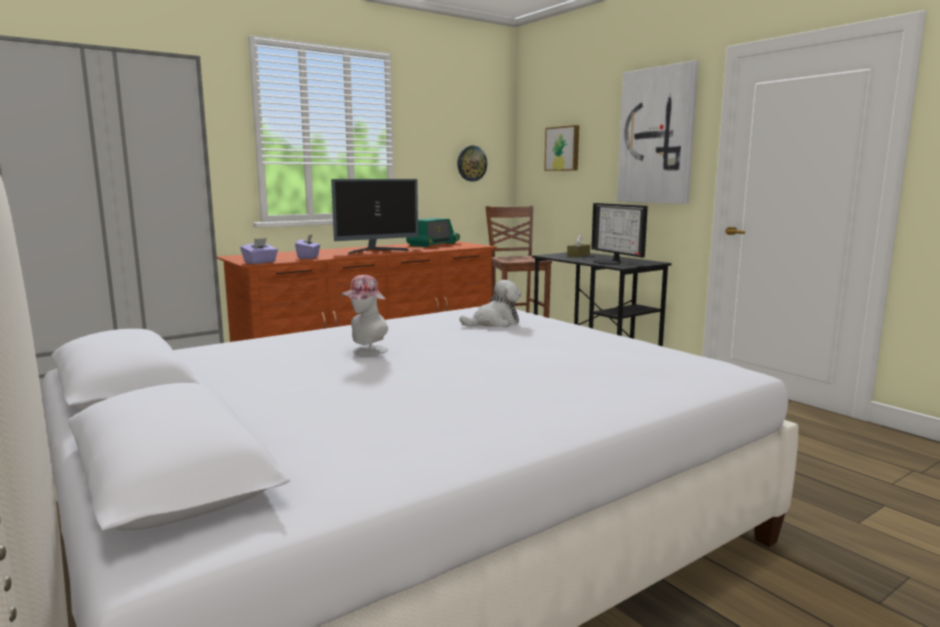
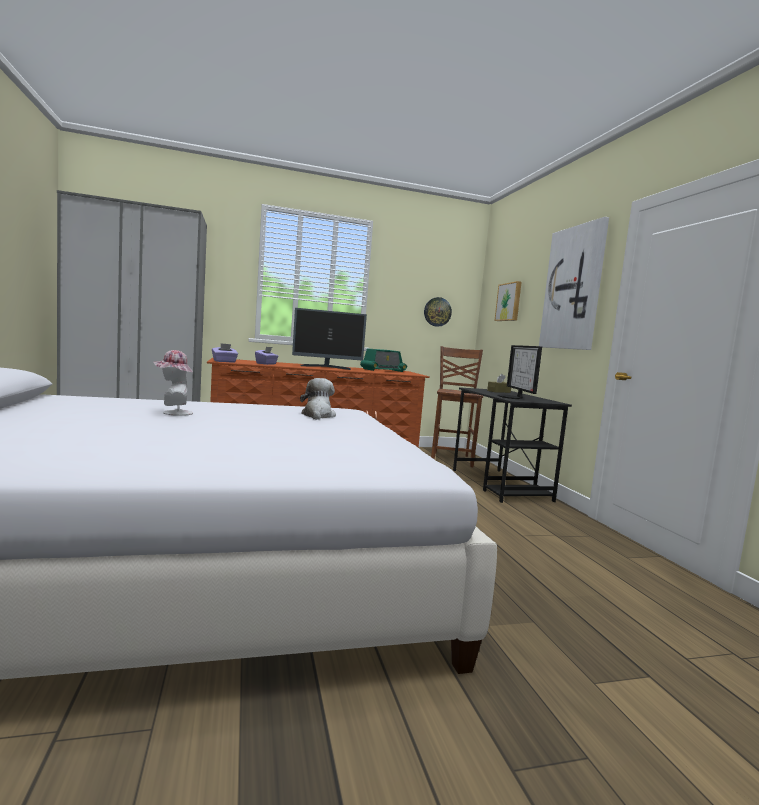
camera: 20 degrees right, 5 degrees down
plush toy [460,280,522,327] -> plush toy turned 90 degrees counterclockwise [300,378,336,420]

